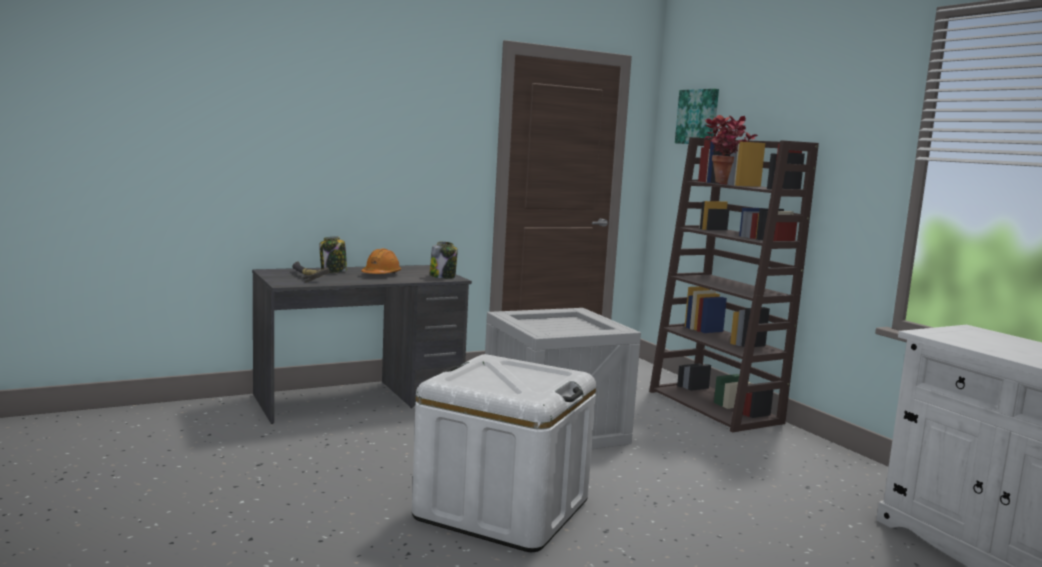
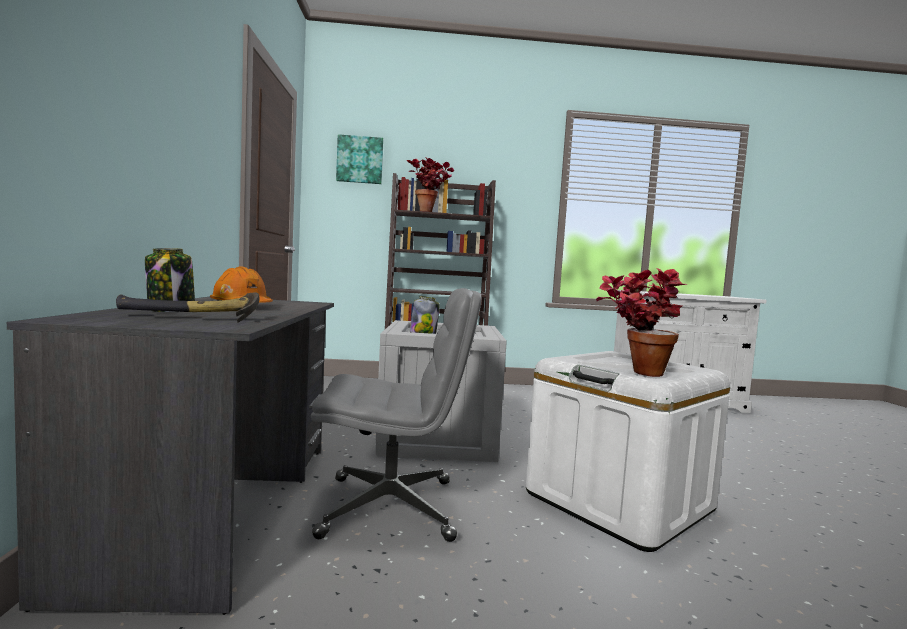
camera: 65 degrees left, 5 degrees down
jar [430,241,458,279] -> jar moved to [410,296,440,334]
none -> grey office chair [311,288,481,542]
none -> potted plant [596,268,687,377]

